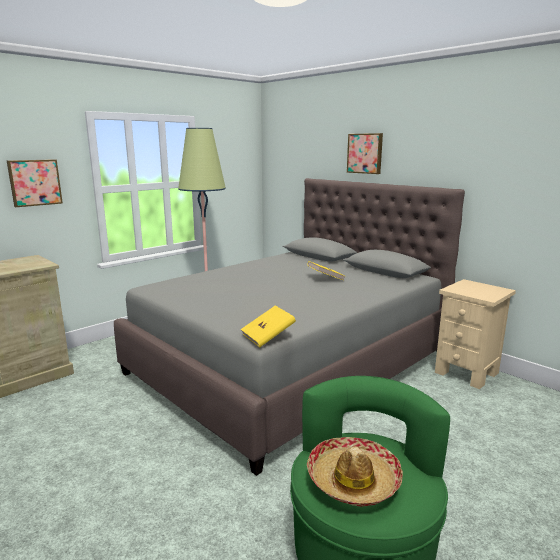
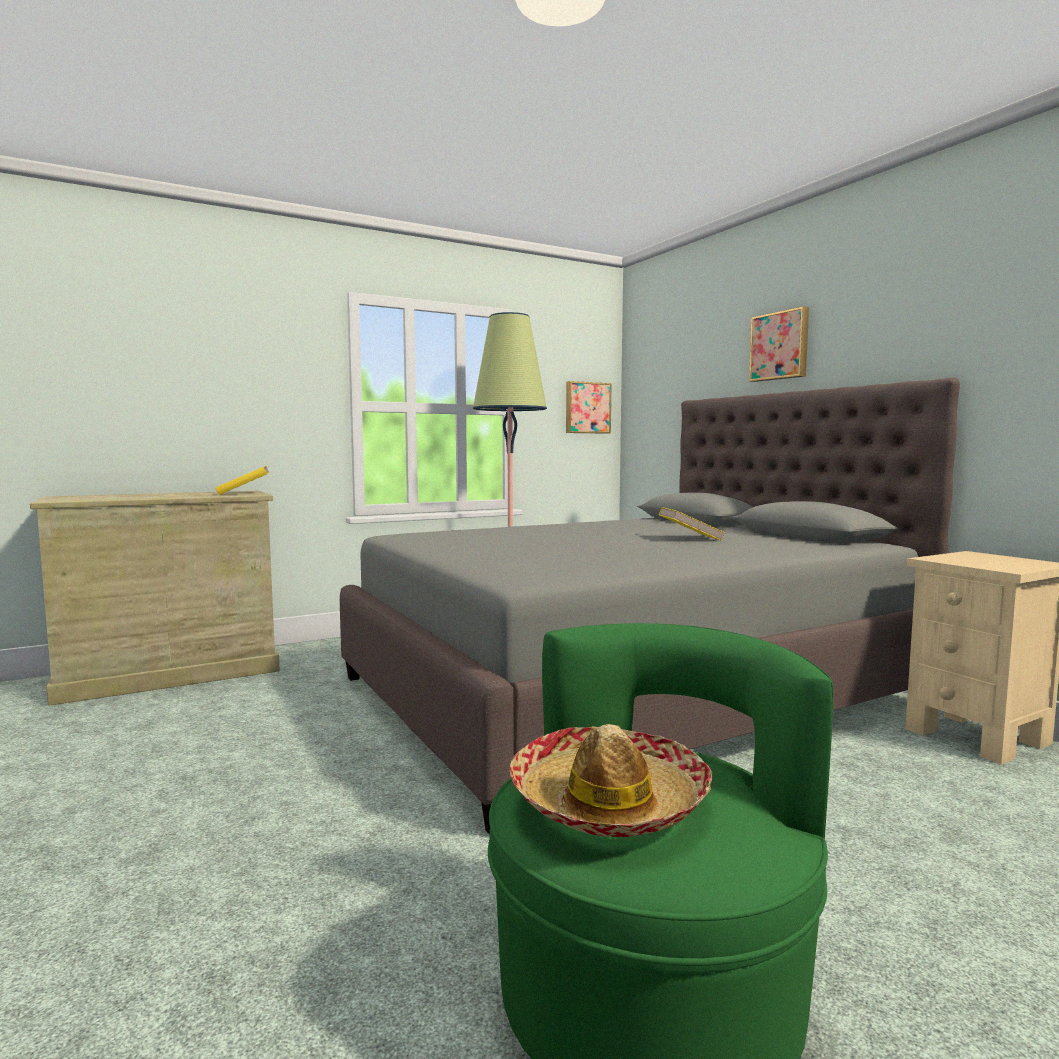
camera: 15 degrees right, 10 degrees down
picture [7,159,63,207] -> picture moved to [566,381,612,434]
yellow book [241,305,296,347] -> yellow book moved to [215,465,270,495]

